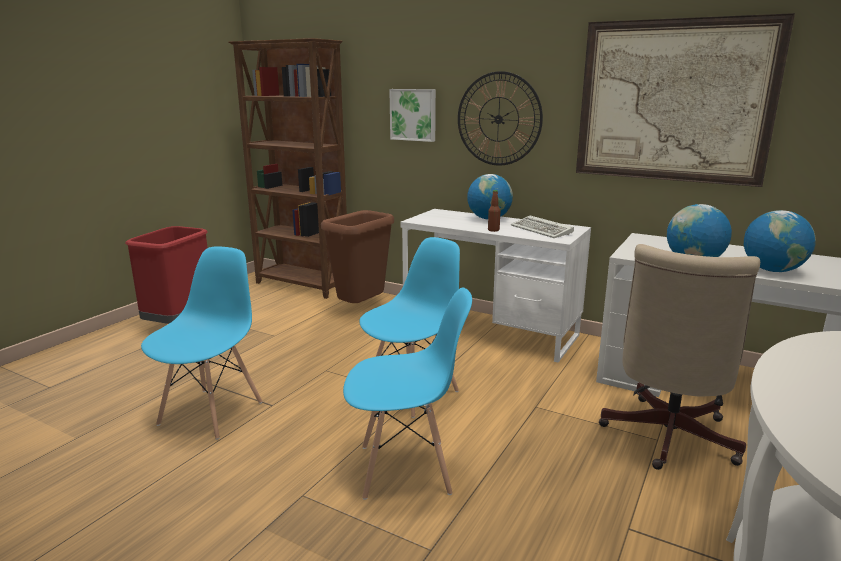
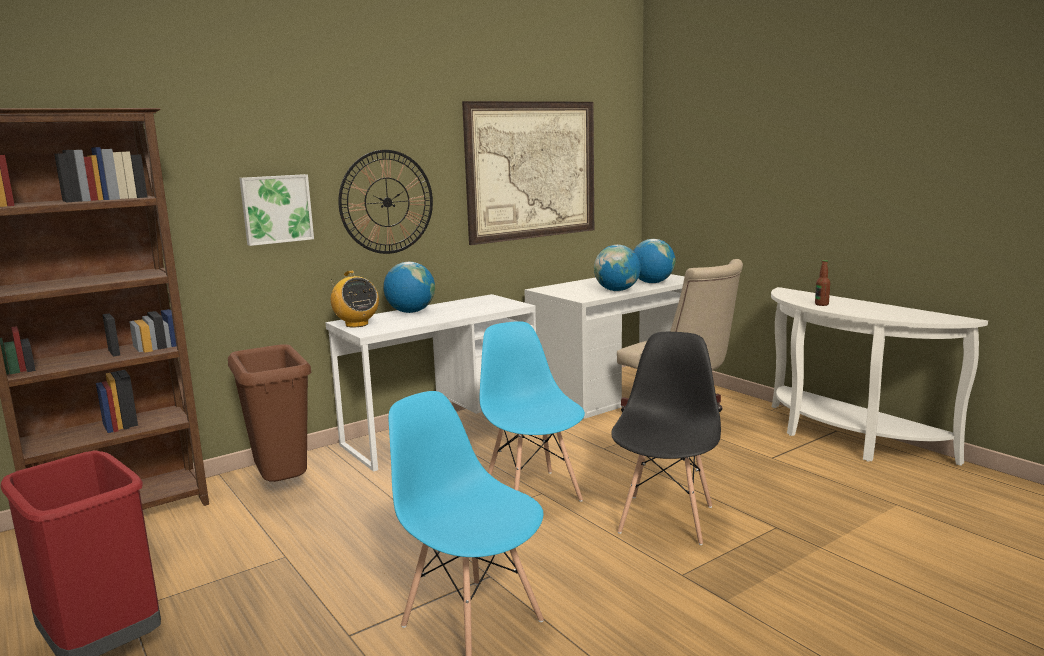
camera: 65 degrees left, 5 degrees down
blue chair [343,287,472,500] -> black chair [611,332,721,545]
bottle [488,190,500,232] -> bottle moved to [815,260,830,306]
keyboard [511,215,574,238] -> none
none -> radio [331,271,379,327]

